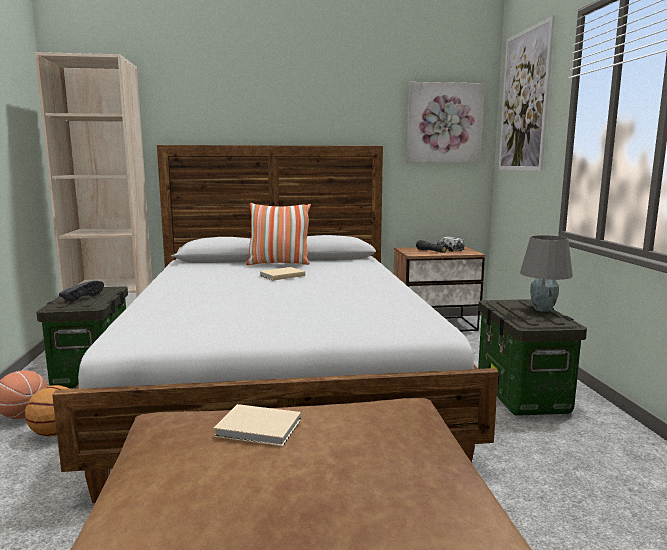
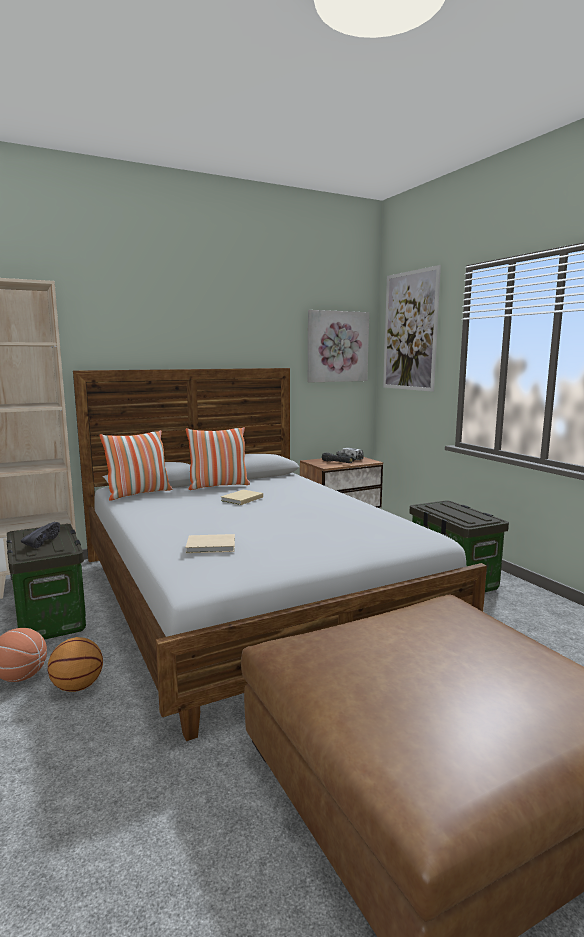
camera: 20 degrees left, 0 degrees up
beige book [213,404,301,446] -> beige book moved to [185,534,235,553]
grey table lamp [520,235,573,312] -> none
none -> pillow [99,430,172,501]

